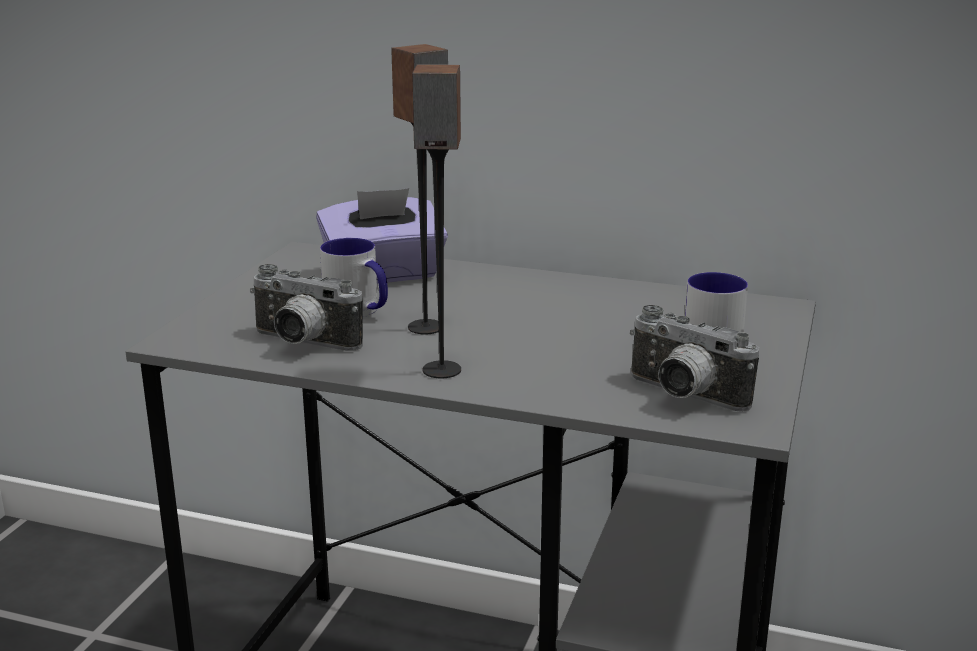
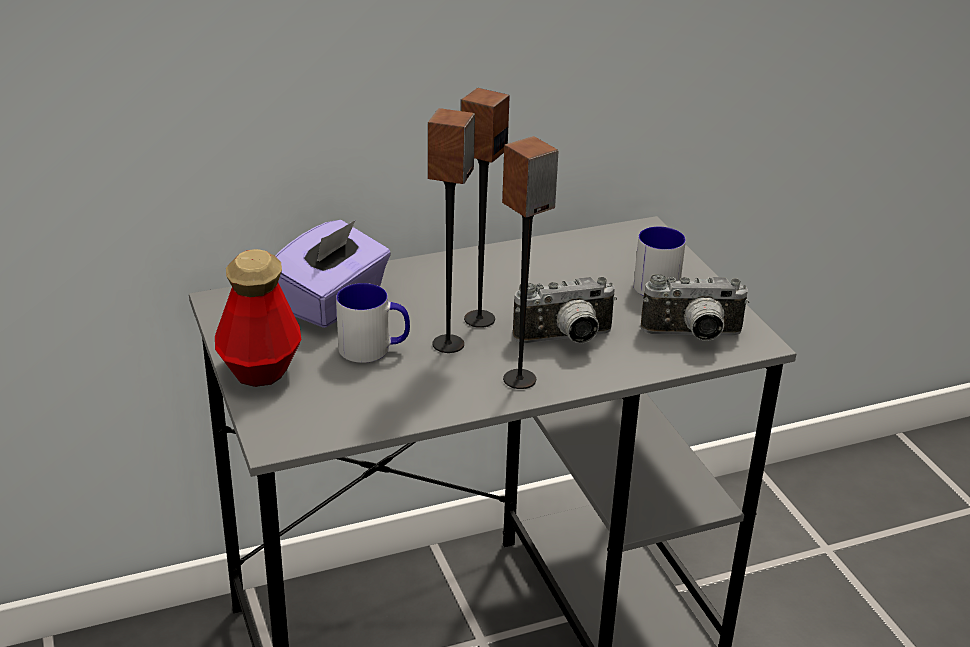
camera: 40 degrees left, 10 degrees up
camera [250,264,363,351] -> camera moved to [513,277,617,344]
none -> bottle [215,249,301,387]
none -> speaker [460,88,510,328]

